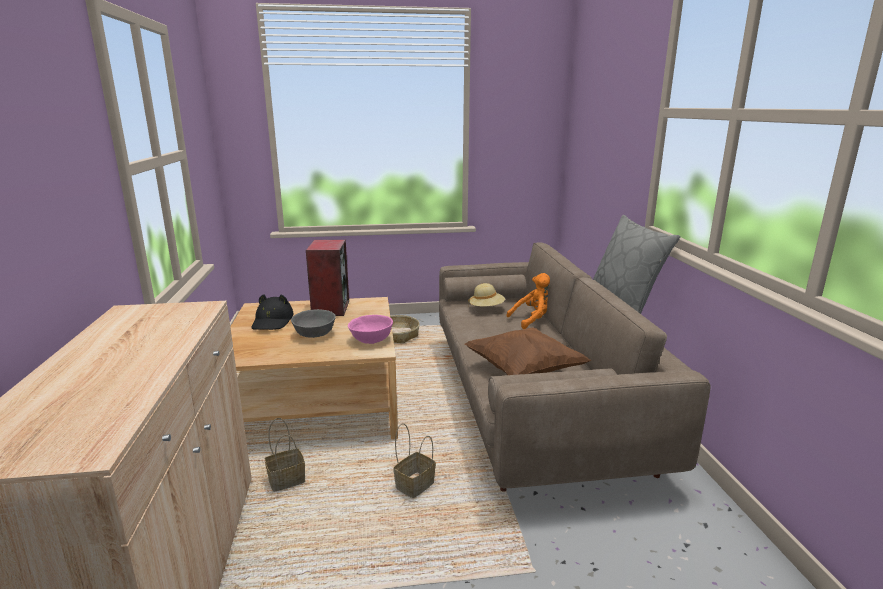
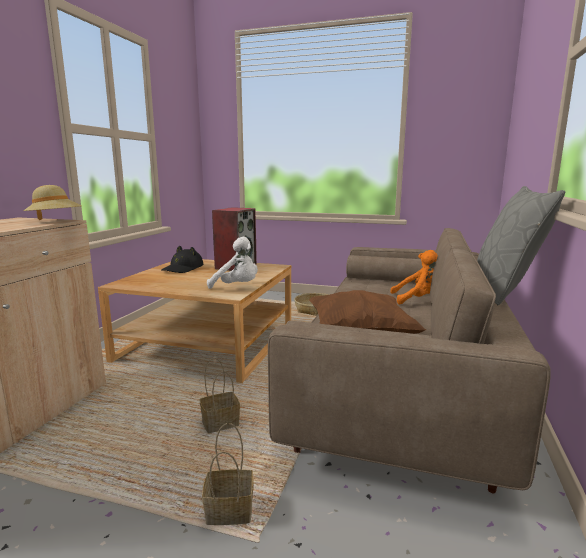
camera: 25 degrees right, 5 degrees down
basket [265,418,305,492] -> basket moved to [202,423,254,525]
grey bowl [291,309,336,338] -> none
pink bowl [348,315,393,344] -> white plush toy [207,237,258,289]
beige hat [468,283,505,306] -> beige hat moved to [23,185,81,220]

